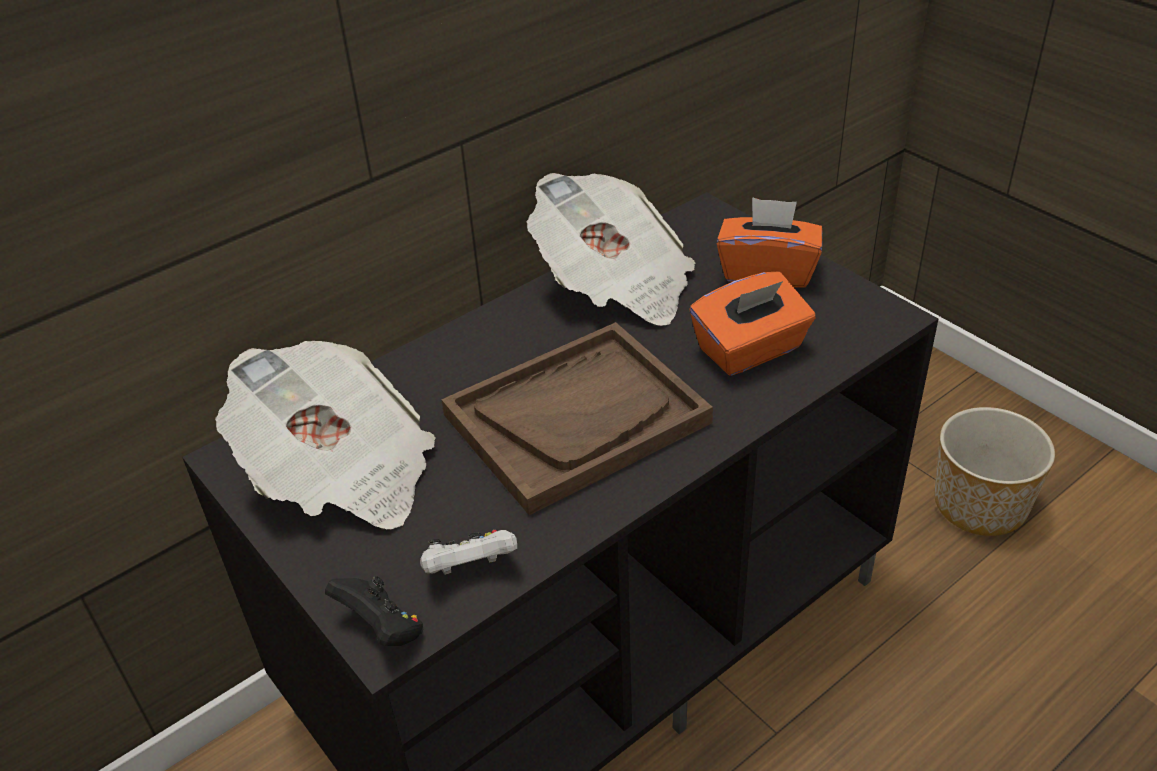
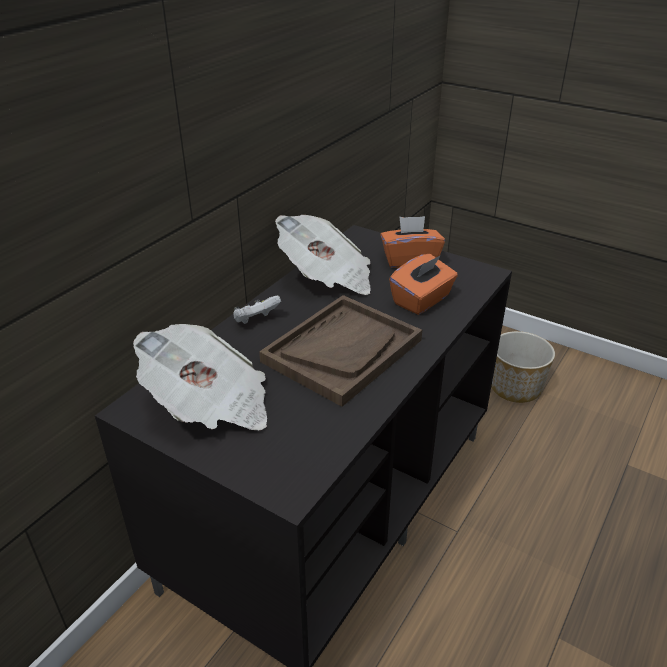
camera: 20 degrees left, 5 degrees down
black game controller [325,576,423,646] -> none
white game controller [420,530,517,575] -> white game controller moved to [233,295,281,324]

